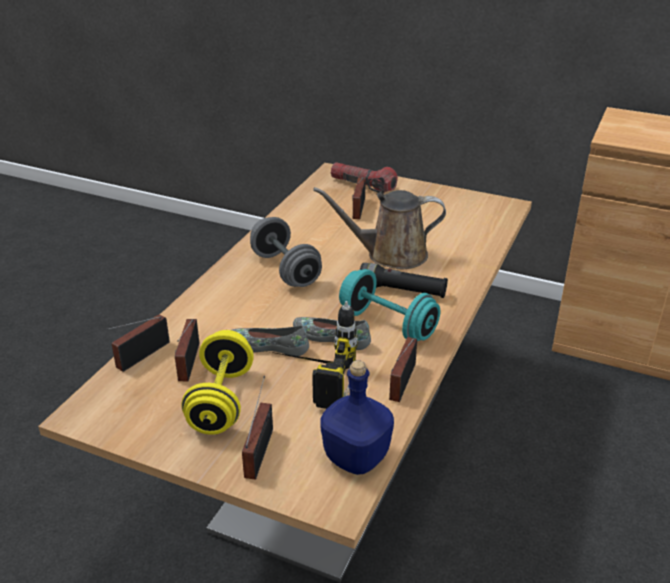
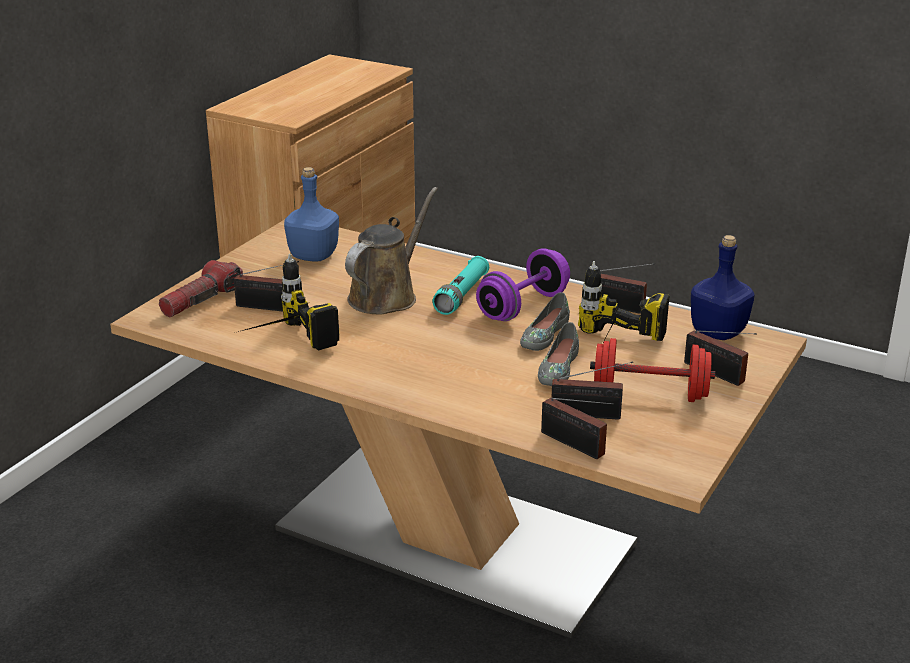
camera: 85 degrees left, 5 degrees down
yellow dumbbell [182,330,254,435] -> red dumbbell [590,338,715,402]
radio [242,376,273,480] -> radio turned 150 degrees counterclockwise [684,330,757,386]
grey dumbbell [250,217,322,287] -> none
brown watering can [313,187,446,269] -> brown watering can turned 150 degrees counterclockwise [345,187,438,315]
turquoise dumbbell [339,269,440,341] -> purple dumbbell [476,248,570,321]
black flashlight [360,263,448,298] -> turquoise flashlight [432,256,489,315]
none -> power drill [238,254,339,350]
none -> blue bottle [284,167,339,262]

